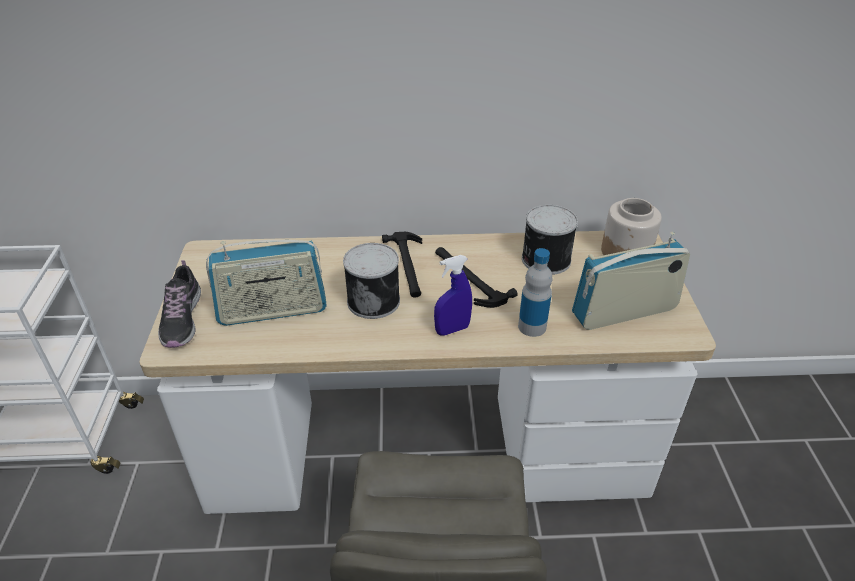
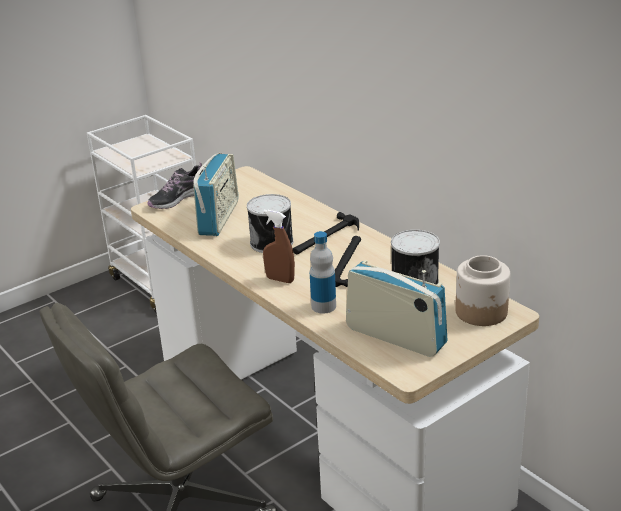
camera: 55 degrees right, 10 degrees down
radio [206,240,327,326] -> radio turned 120 degrees counterclockwise [193,153,239,236]
blue spray bottle [434,255,472,336] -> brown spray bottle [263,210,295,283]

